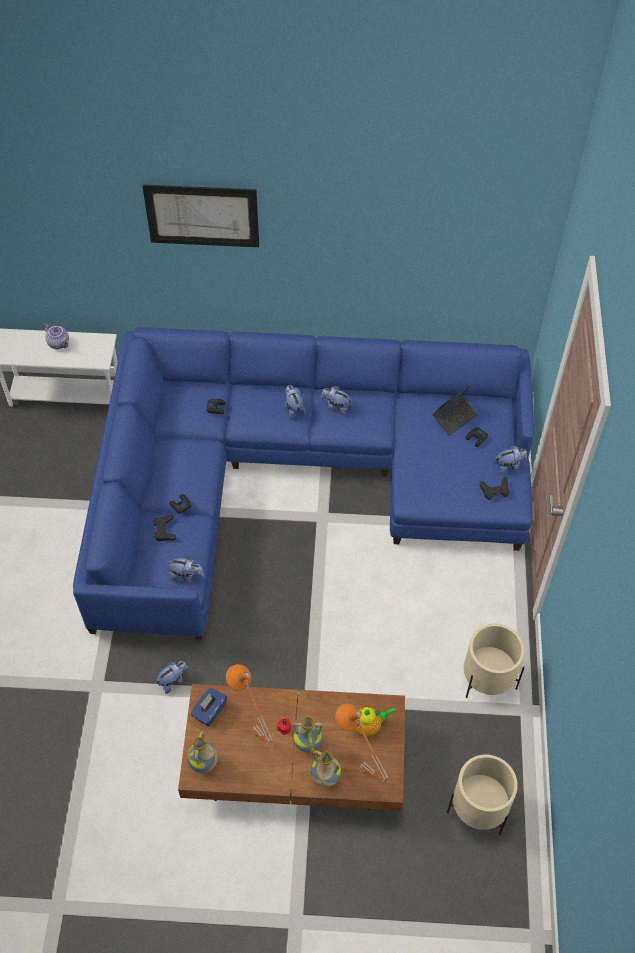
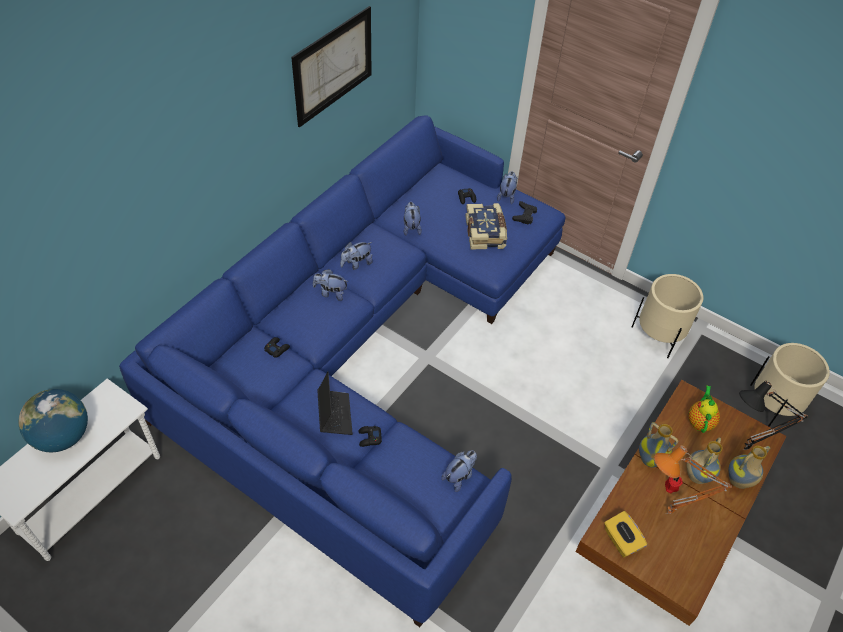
camera: 60 degrees left, 5 degrees down
teapot [43,324,69,349] -> globe [19,389,88,452]
picture [142,184,259,247] -> picture moved to [291,6,372,127]
black game controller [153,514,177,541] -> none
plush toy [156,661,188,694] -> plush toy moved to [404,202,422,236]
vase [187,731,218,773] -> vase moved to [639,422,678,468]
blue tissue box [191,688,227,726] -> yellow tissue box [604,511,647,557]
orange table lamp [335,703,390,783] -> black table lamp [739,381,808,450]
laptop [433,385,478,436] -> laptop moved to [317,372,353,435]
none -> book [465,203,507,250]

